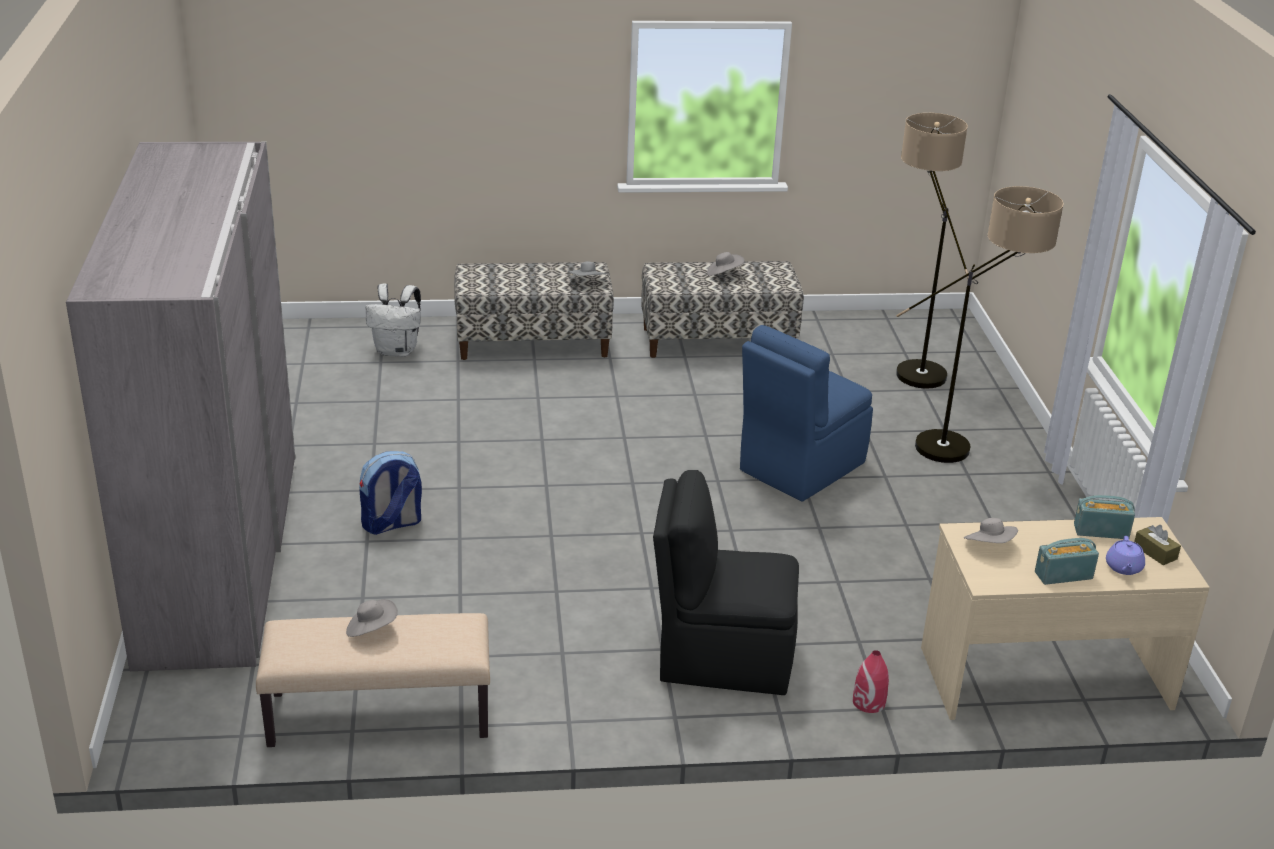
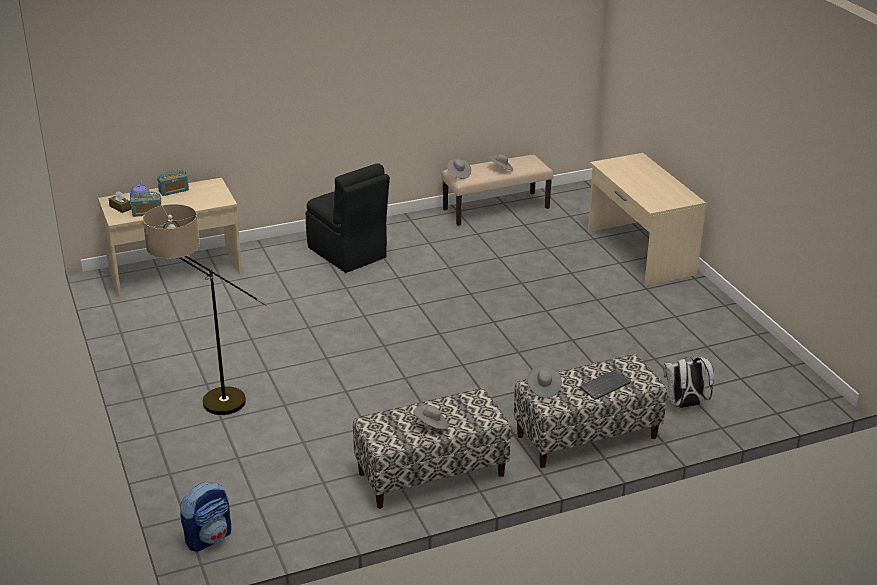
camera: 165 degrees right, 0 degrees up
grey wardrobe [66,142,296,671] -> beige desk [588,153,706,286]
backpack [359,451,422,535] -> backpack moved to [180,482,231,552]
black chair [653,470,799,695] -> black chair turned 60 degrees clockwise [306,163,390,273]
blue chair [740,325,873,501] -> none
red vase [853,650,889,713] -> none
floor lamp [896,113,968,389] -> none
grey hat [964,518,1018,543] -> grey hat moved to [447,159,471,179]
none -> keyboard [579,370,631,400]

